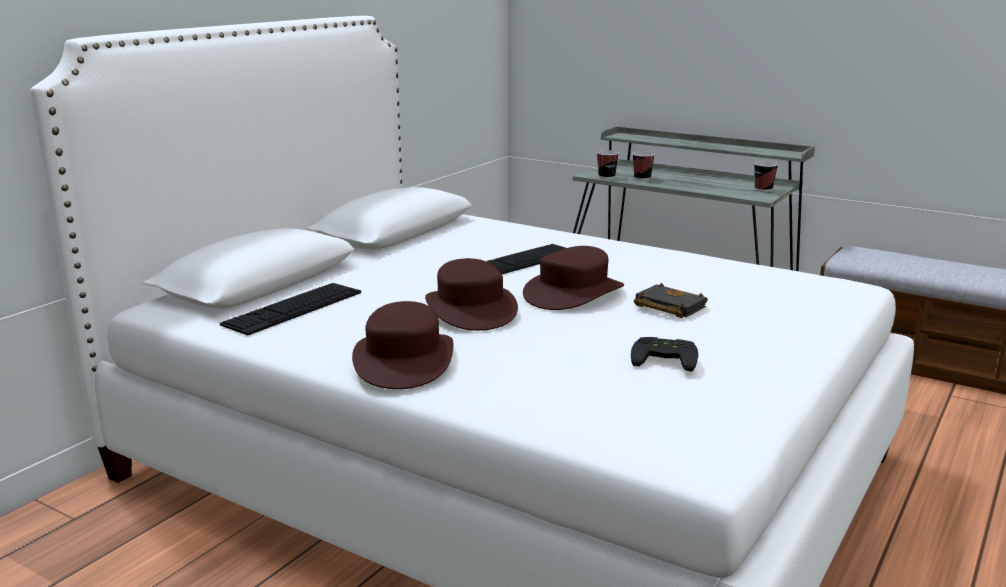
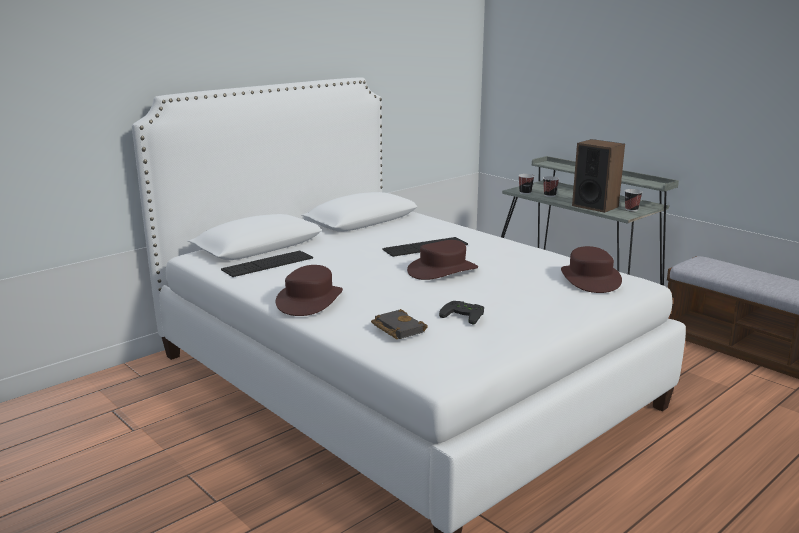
camera: 15 degrees right, 0 degrees up
brown hat [425,258,518,331] -> brown hat moved to [561,246,622,293]
black book [634,283,708,318] -> black book moved to [371,309,428,339]
none -> speaker [572,139,625,213]

